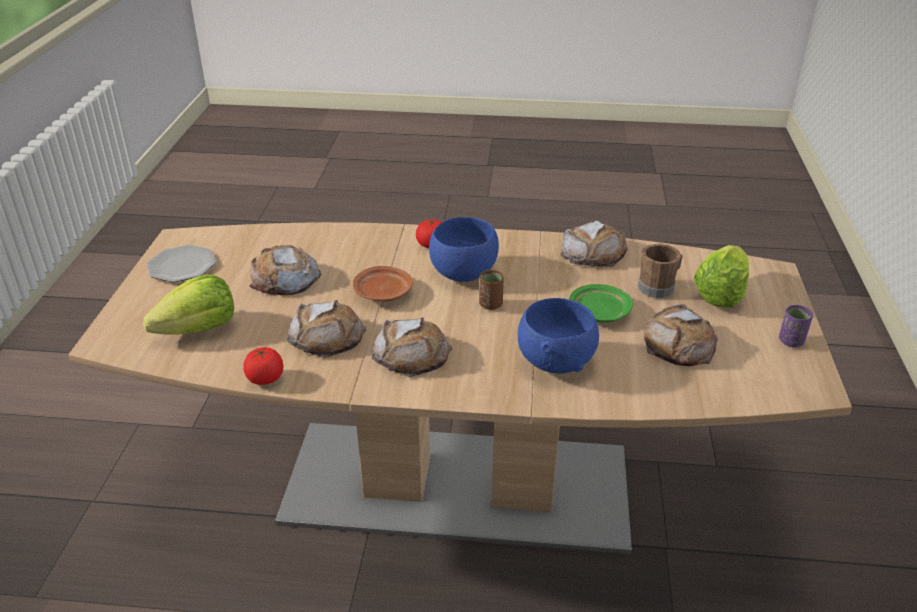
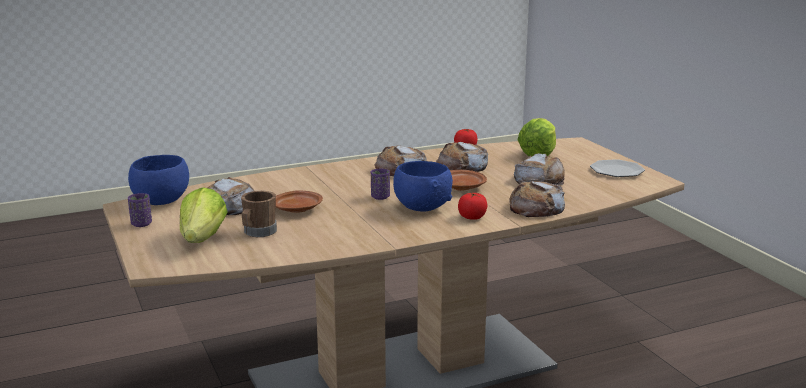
camera: 150 degrees right, 15 degrees down
brown cup [479,270,504,310] -> purple cup [371,169,390,200]
blue bowl [517,298,599,373] -> blue bowl moved to [128,155,189,205]
bread [561,221,628,267] -> bread moved to [509,181,565,217]
green plate [569,284,633,323] -> brown plate [276,190,323,213]

